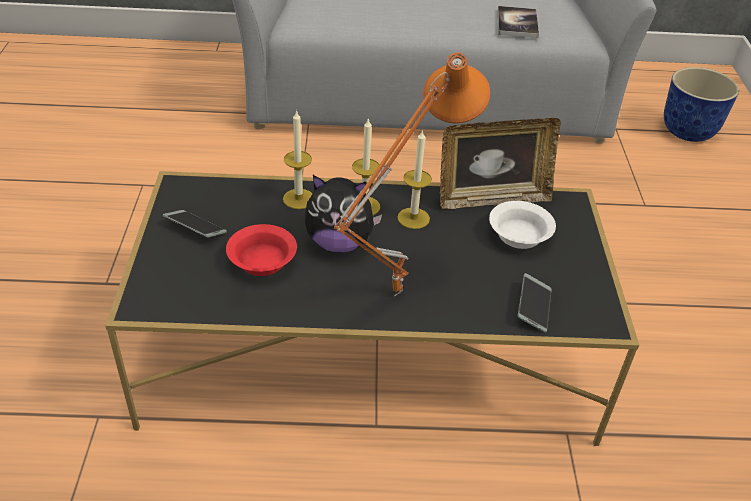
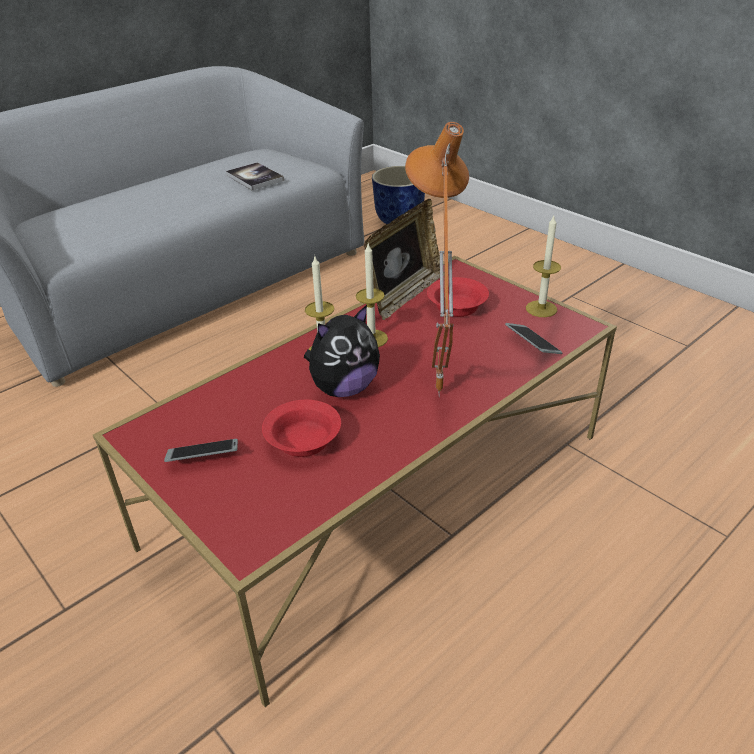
camera: 40 degrees left, 5 degrees down
black coffee table [105,171,639,446] -> red coffee table [93,256,617,707]
candle [283,110,312,209] -> candle moved to [526,216,561,317]
white bowl [489,201,556,249] -> red bowl [427,277,489,317]

